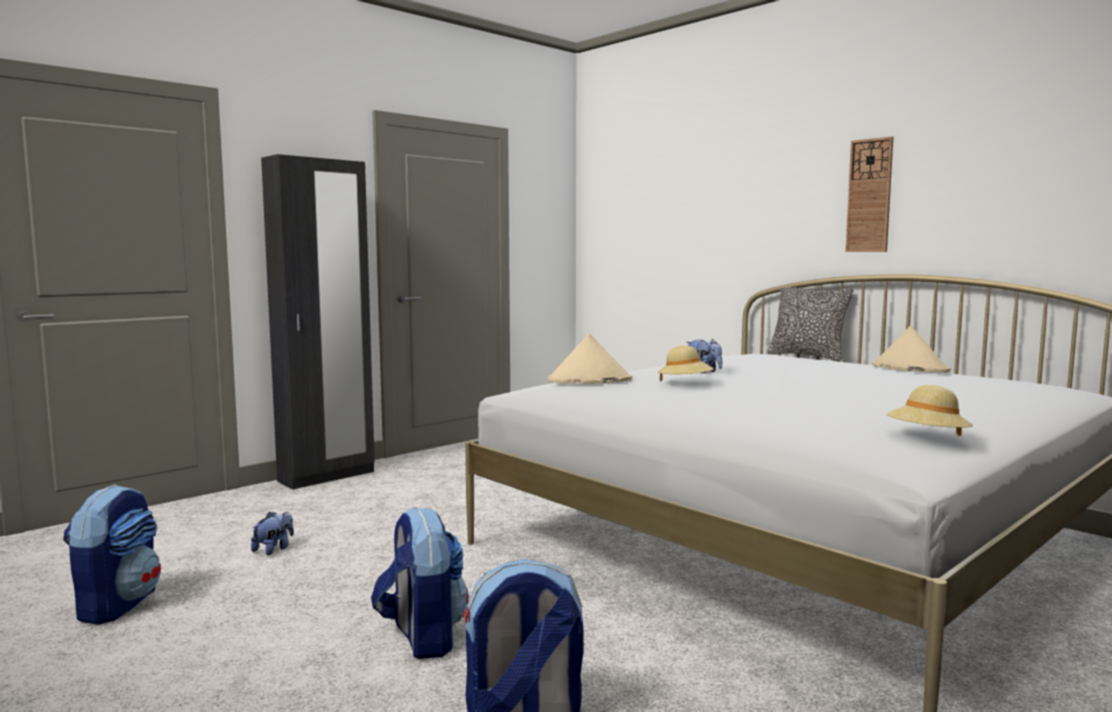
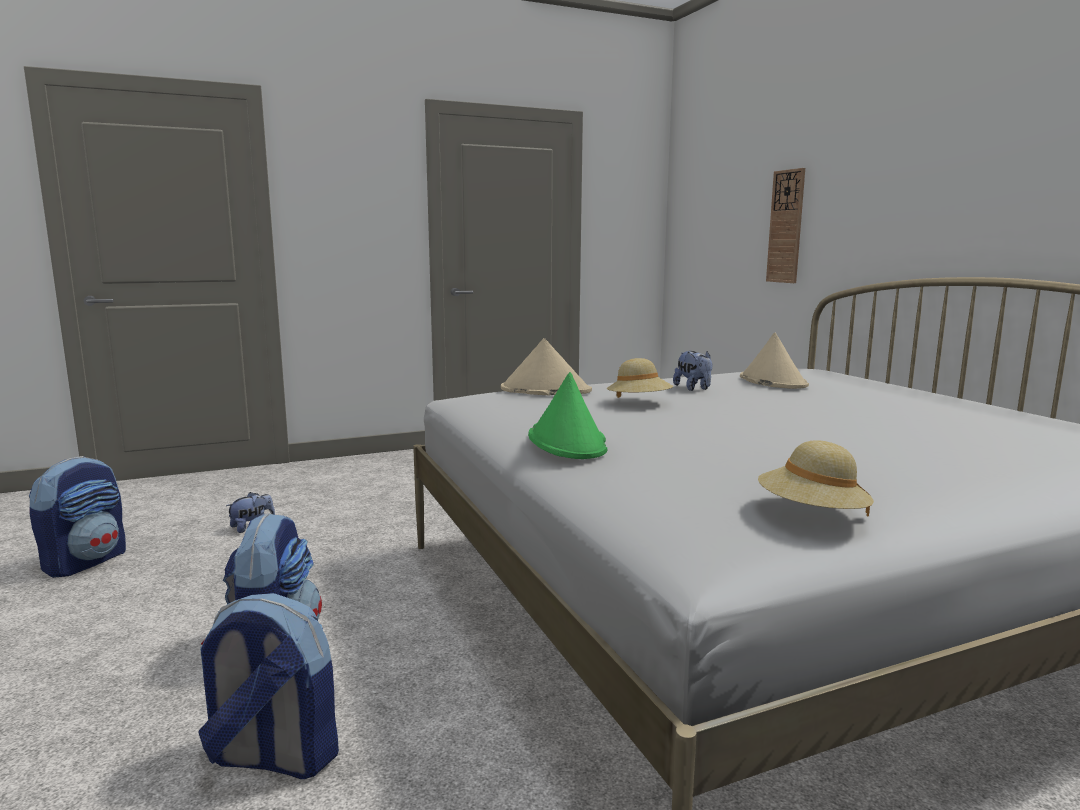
camera: 20 degrees right, 5 degrees up
black wardrobe [261,154,375,490] -> none
pillow [768,286,853,361] -> none
wall clock [846,136,893,252] -> wall clock moved to [766,168,805,283]
beige hat [872,325,950,373] -> beige hat moved to [740,332,809,389]
none -> green hat [528,372,608,459]

